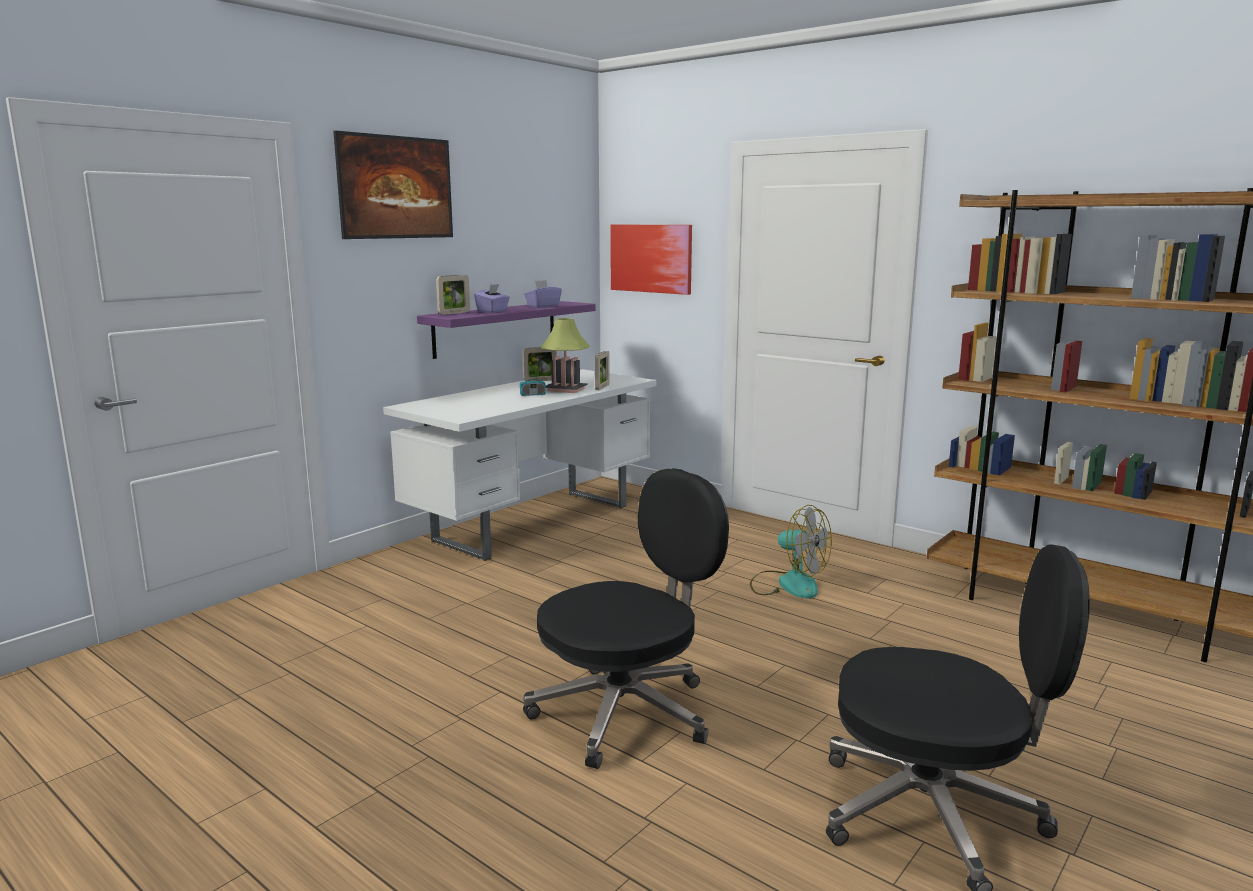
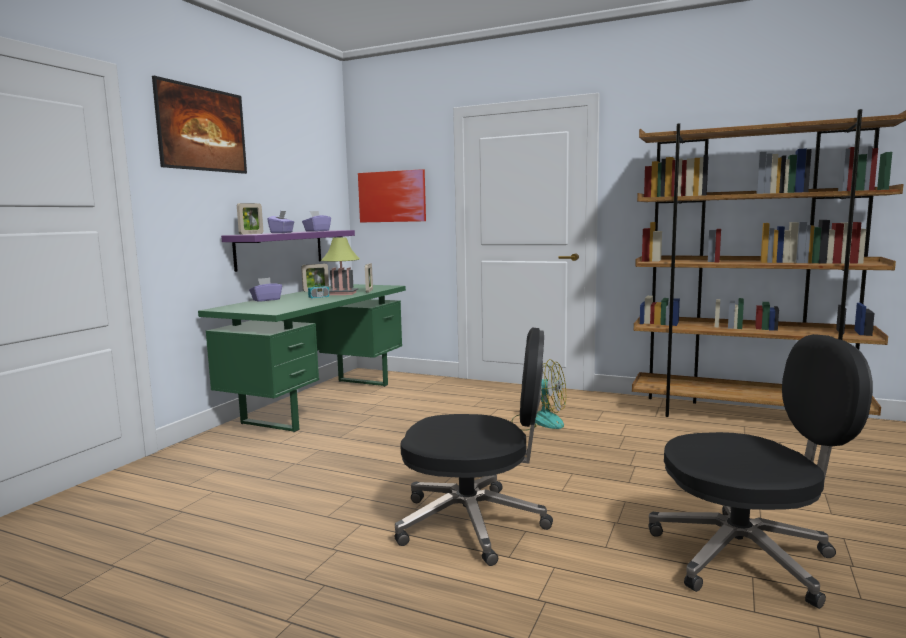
camera: 15 degrees left, 5 degrees down
white desk [383,369,657,561] -> green desk [198,284,406,432]
black office chair [523,468,729,769] -> black office chair turned 60 degrees clockwise [395,327,553,566]
none -> purple tissue box [249,278,282,302]

